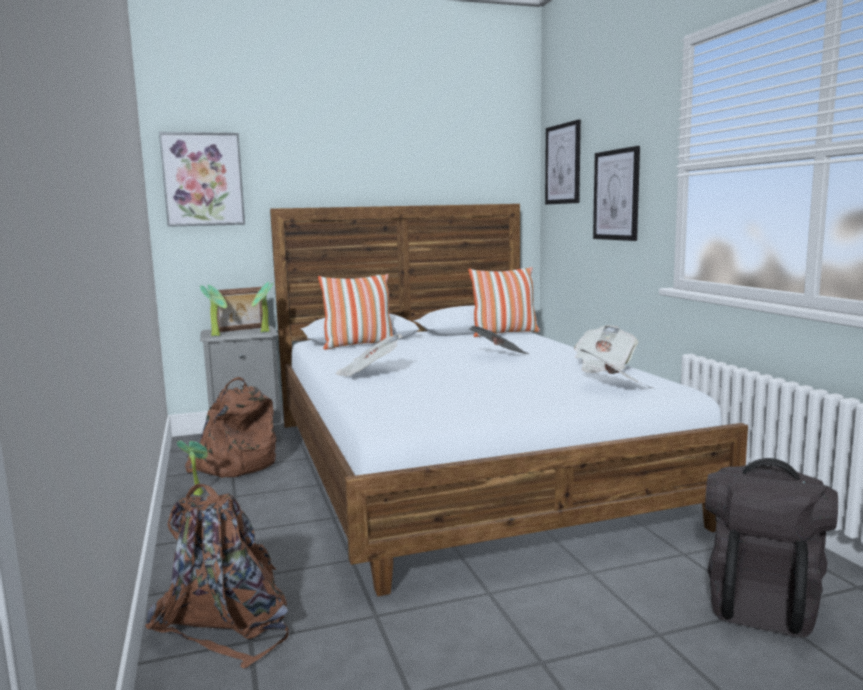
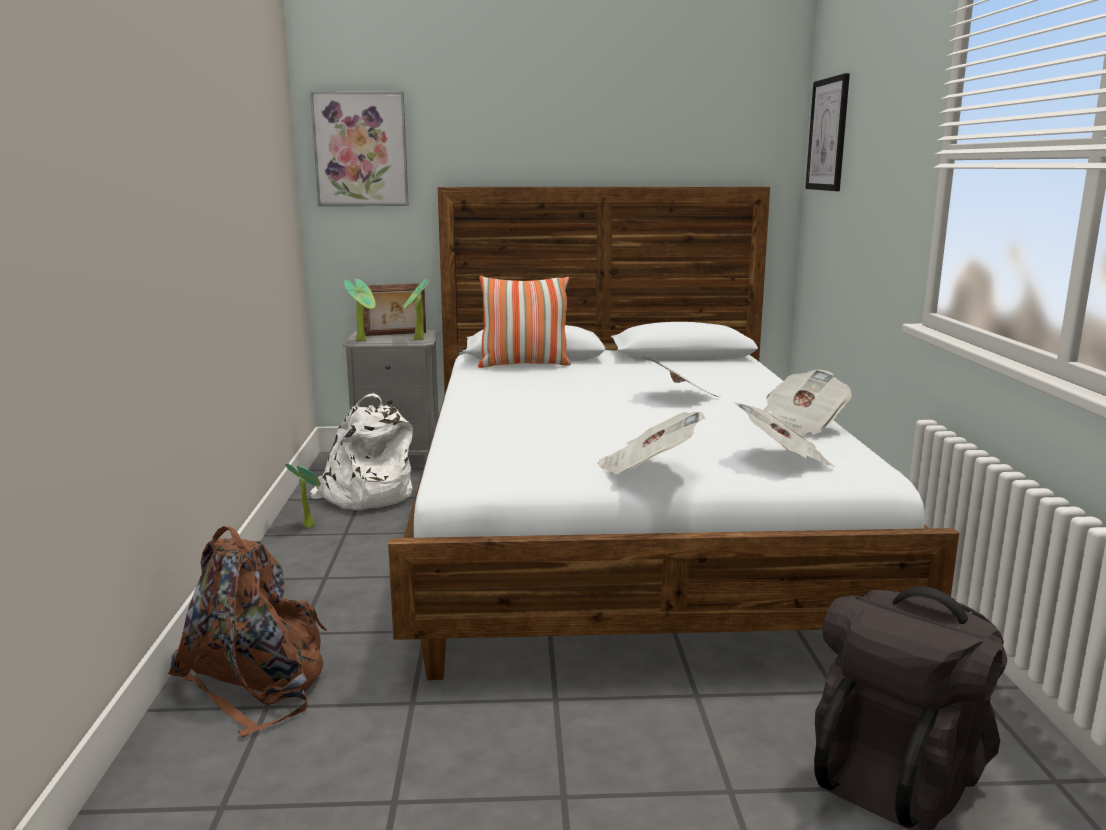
camera: 15 degrees right, 5 degrees up
brown backpack [185,377,276,478] -> white backpack [310,393,413,510]
newspaper [336,334,402,377] -> newspaper moved to [597,412,704,475]
pillow [468,267,540,337] -> none
picture [593,146,640,241] -> none

